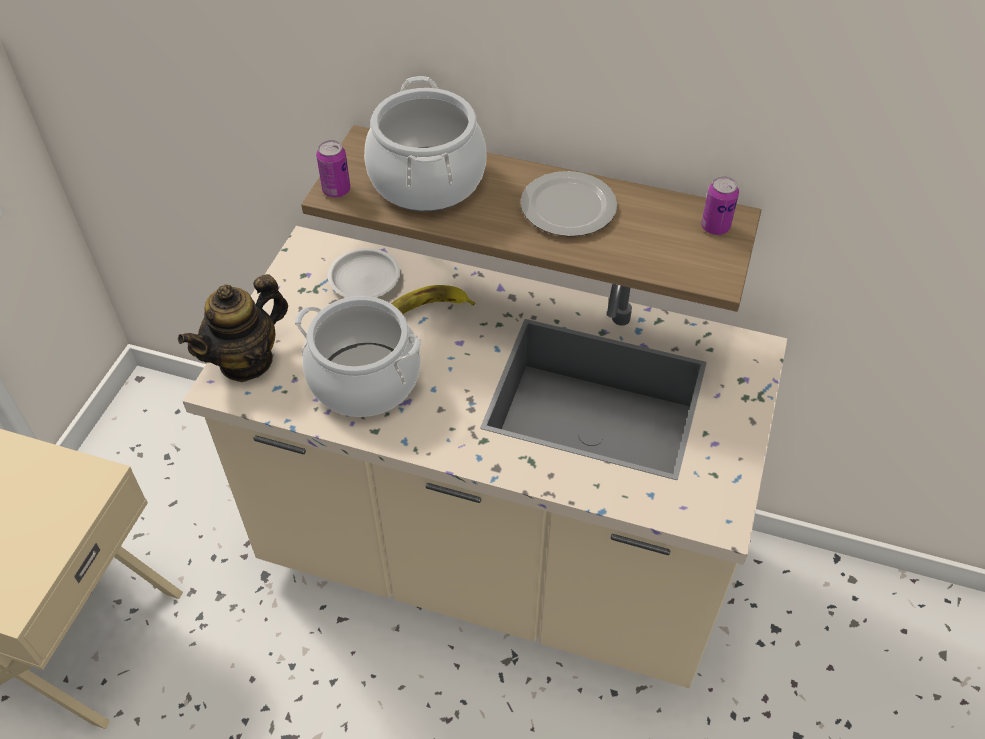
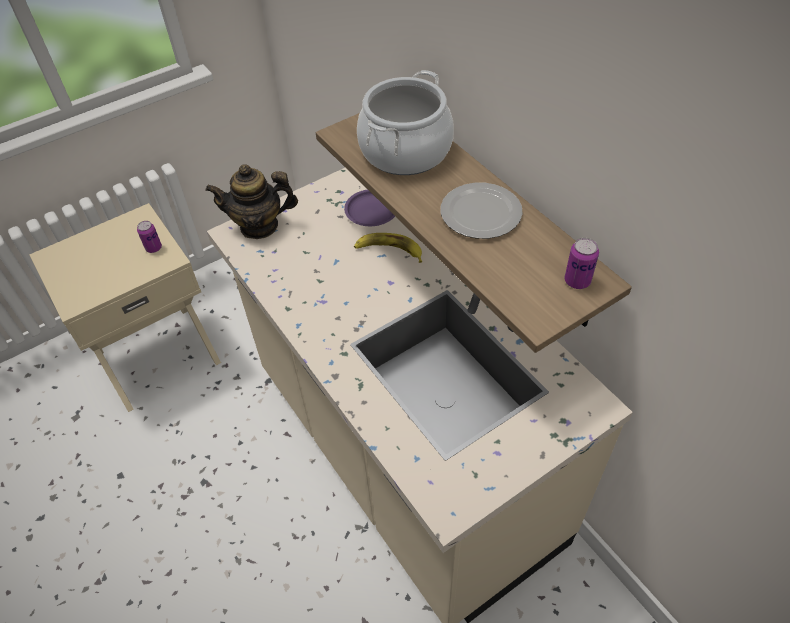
camera: 40 degrees right, 0 degrees up
cooking pot [295,296,421,417] -> none
can [316,140,350,198] -> can moved to [137,221,162,253]
white plate [328,248,400,298] -> purple plate [344,189,395,226]

